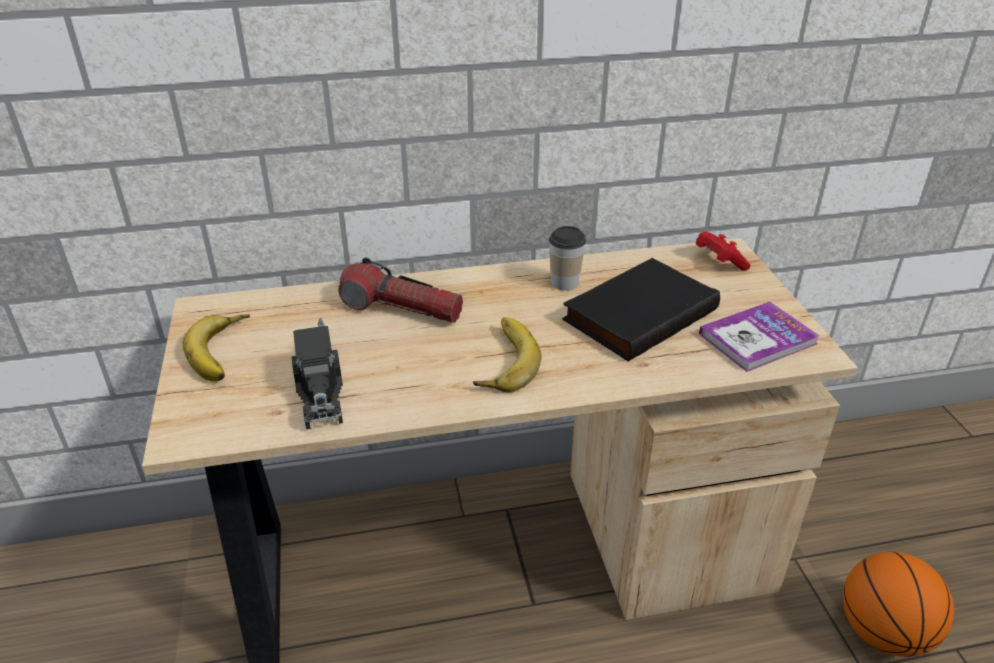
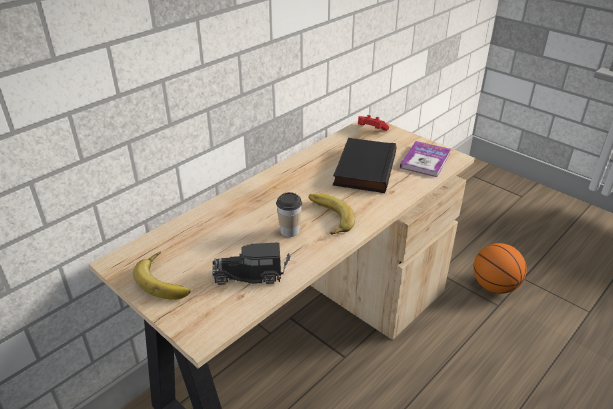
camera: 35 degrees left, 0 degrees up
toy truck [292,317,343,429] -> toy truck turned 135 degrees clockwise [212,242,290,285]
flashlight [338,257,463,323] -> none
cup [549,226,586,291] -> cup moved to [276,192,302,237]

